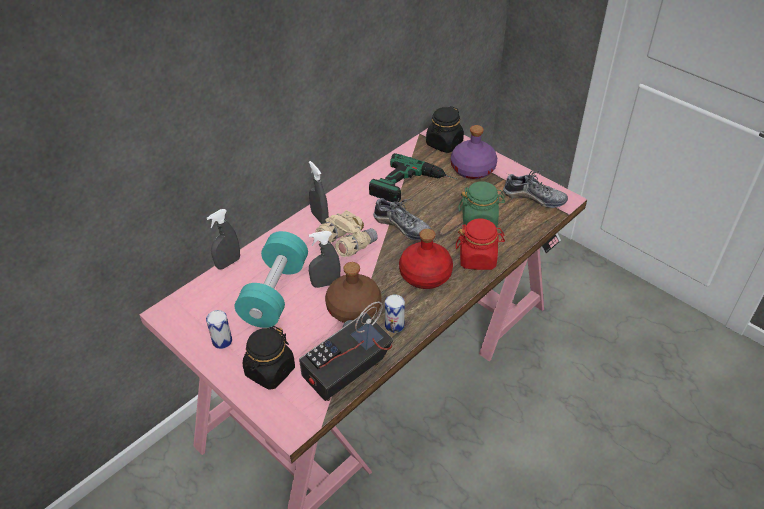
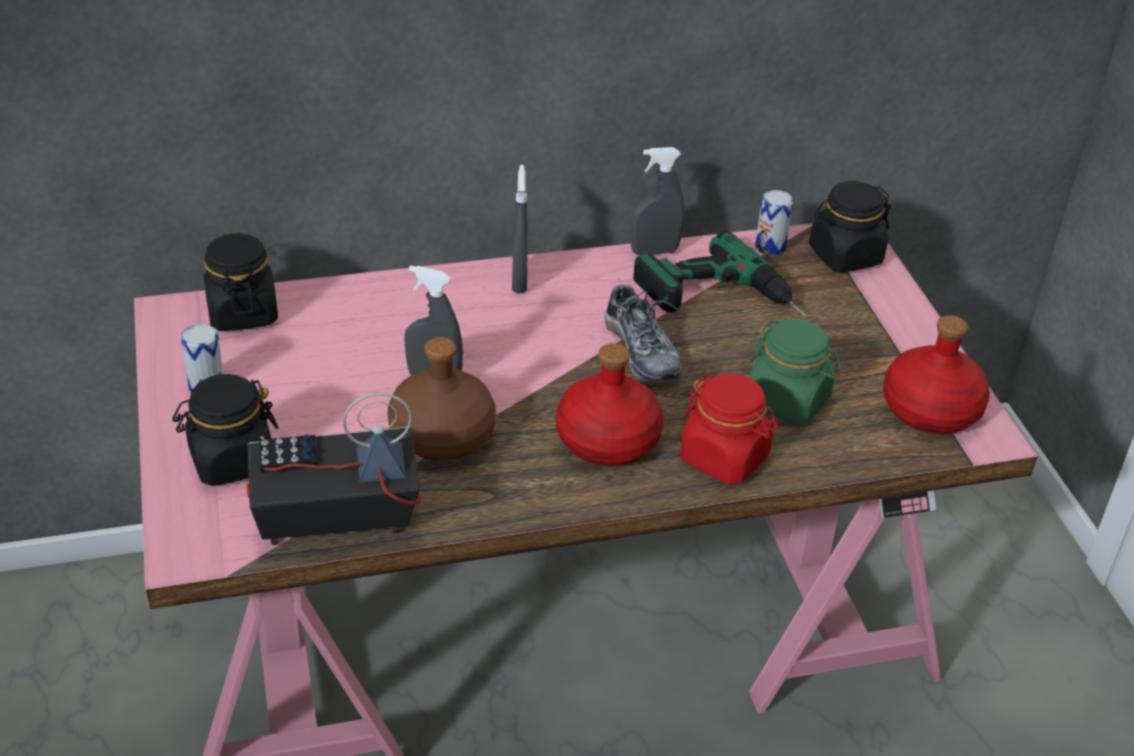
camera: 30 degrees right, 5 degrees down
grey spray bottle [207,209,240,270] -> grey spray bottle moved to [631,147,684,255]
turquoise dumbbell [235,231,308,328] -> none
beige binoculars [315,210,378,257] -> none
can [385,295,405,333] -> can moved to [755,190,793,255]
purple bottle [451,125,497,179] -> none
shoe [503,170,568,208] -> red bottle [883,315,990,434]
none -> black jar [204,232,278,331]

